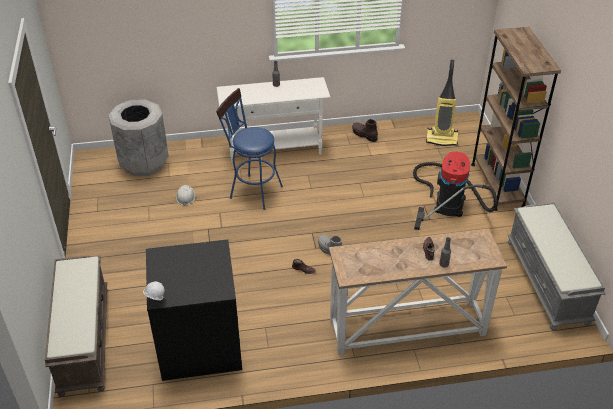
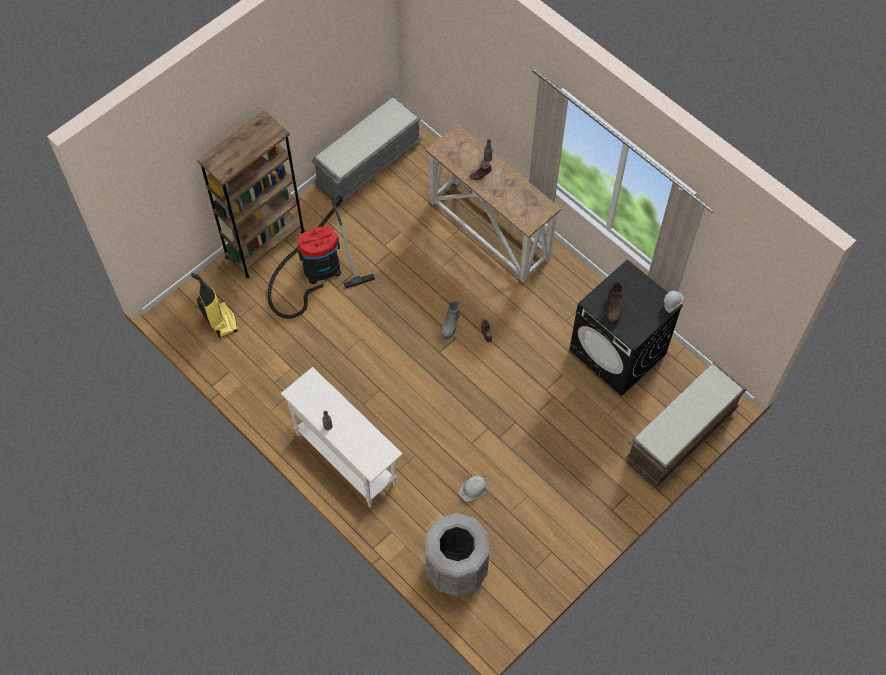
camera: 125 degrees left, 20 degrees up
blue stool [216,88,283,210] -> none
brown boot [352,119,378,142] -> brown boot moved to [606,282,623,325]

